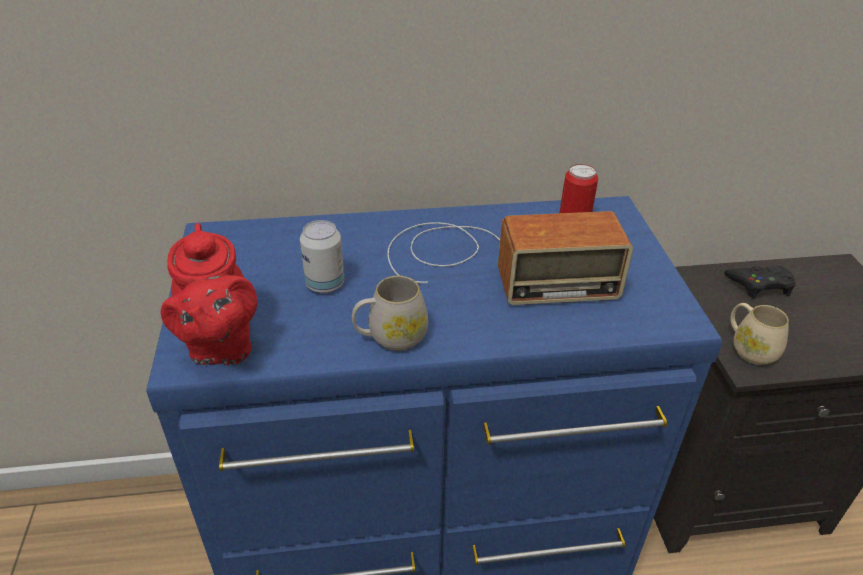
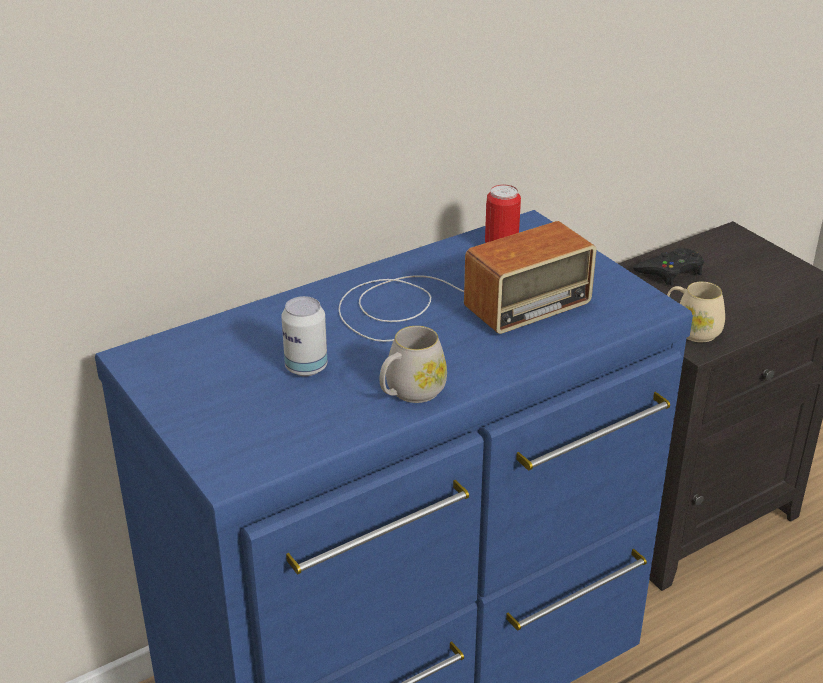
camera: 25 degrees left, 5 degrees down
red teapot [160,223,257,365] -> none

